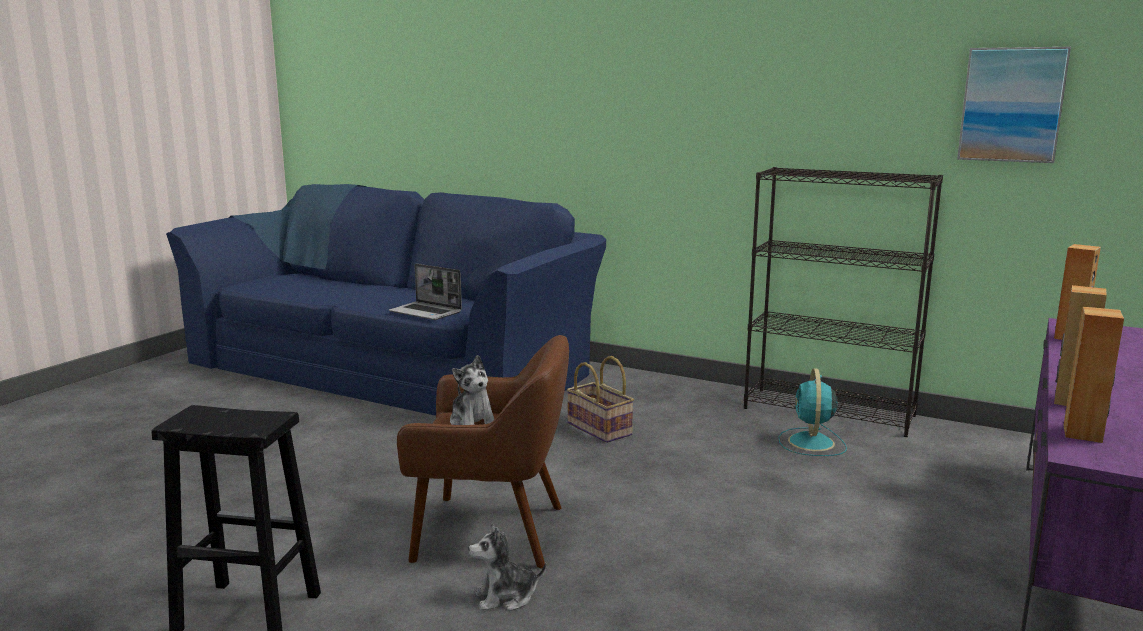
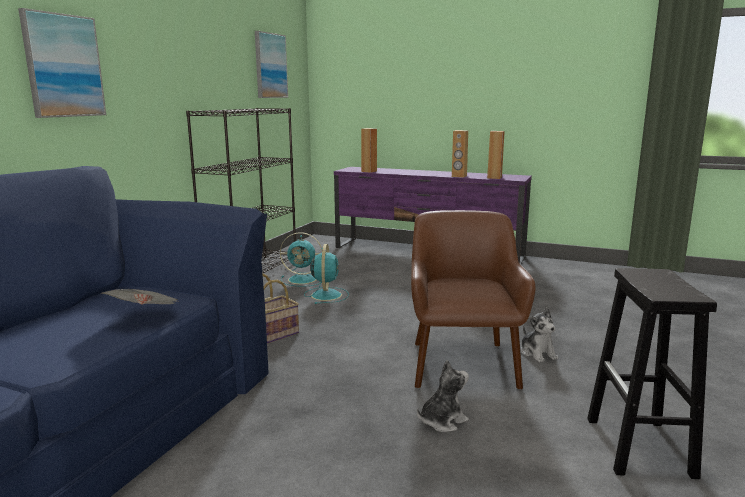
camera: 95 degrees left, 0 degrees up
laptop [389,264,462,320] -> newspaper [102,289,178,304]
plush toy [450,355,494,425] -> plush toy moved to [417,360,469,432]
none -> picture [18,8,106,118]
none -> turquoise fan [304,244,349,304]

